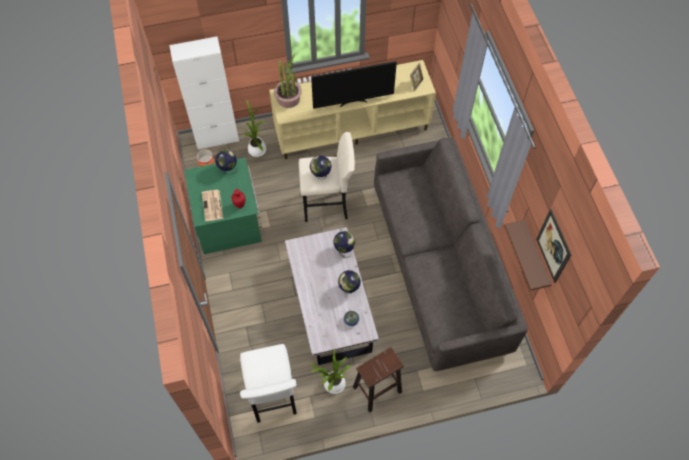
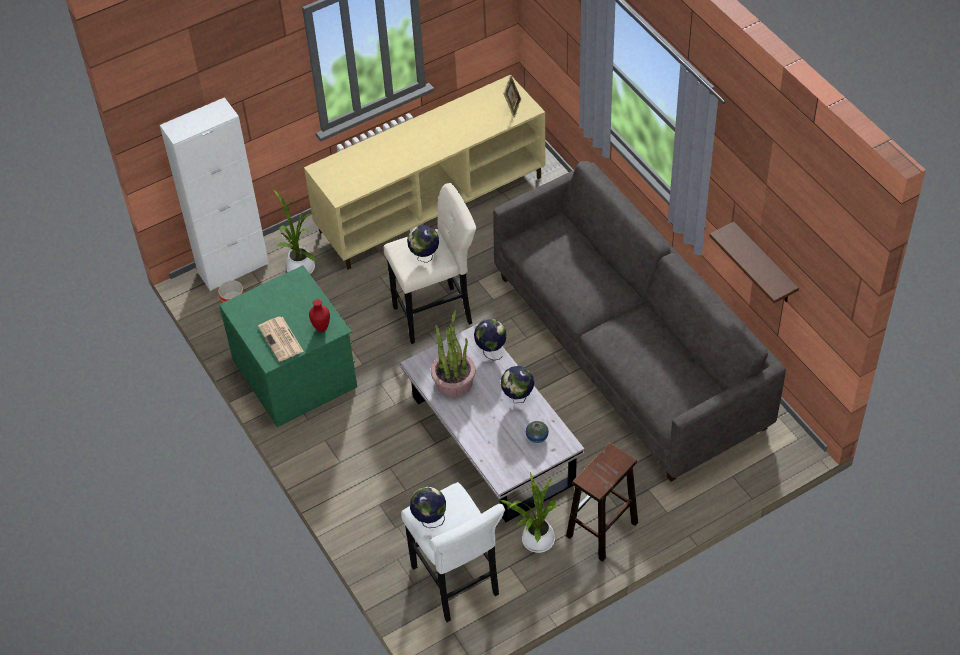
camera: 15 degrees left, 10 degrees down
globe [215,150,237,175] -> globe moved to [410,486,446,528]
potted plant [274,54,302,108] -> potted plant moved to [431,310,476,397]
television [311,61,397,109] -> none
picture [536,209,571,283] -> none

